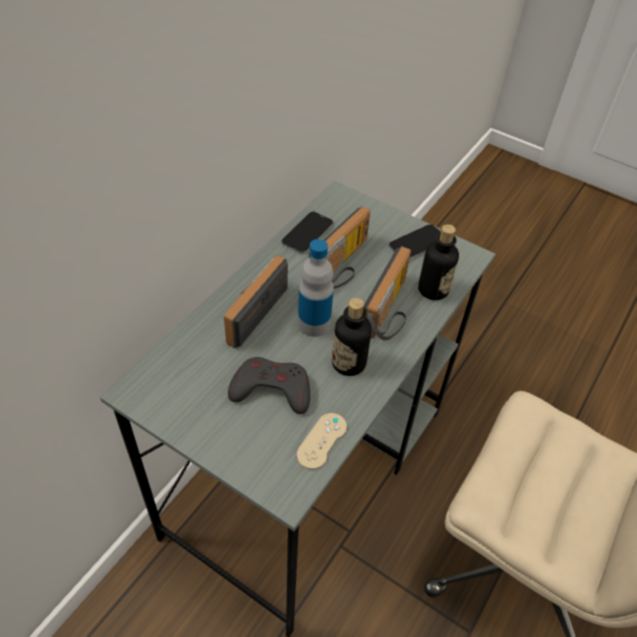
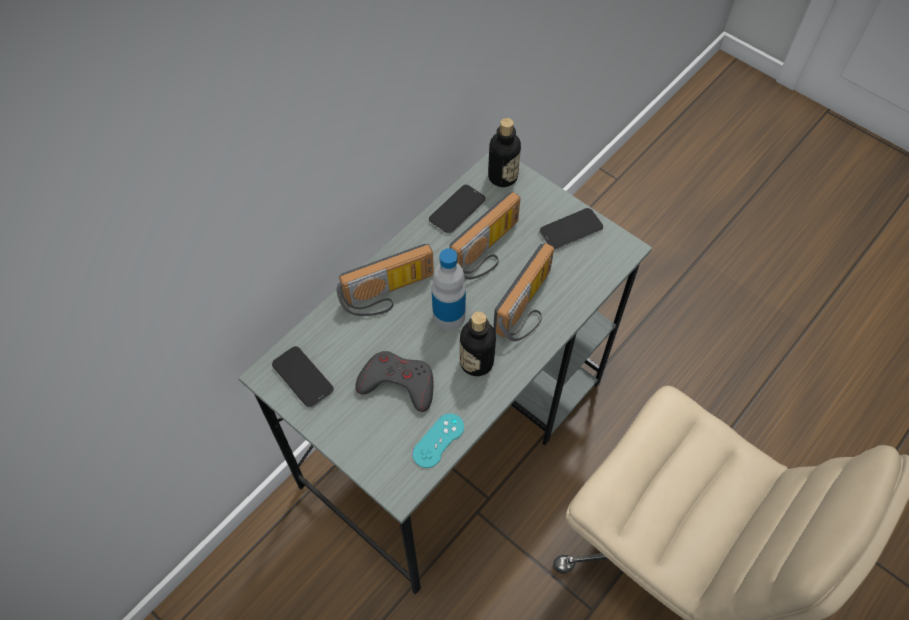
camera: 10 degrees right, 10 degrees up
radio [224,255,288,348] -> radio turned 150 degrees counterclockwise [337,244,434,316]
beige game controller [296,413,347,469] -> turquoise game controller [412,413,464,468]
bottle [418,224,459,300] -> bottle moved to [488,118,521,187]
none -> phone [272,346,334,408]

